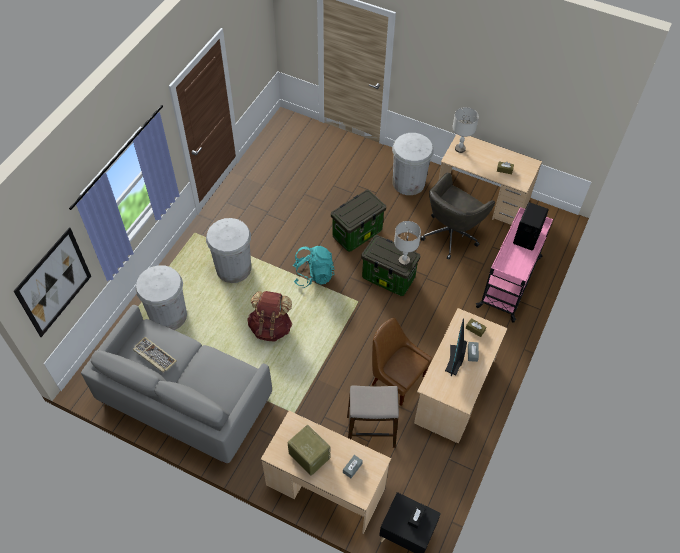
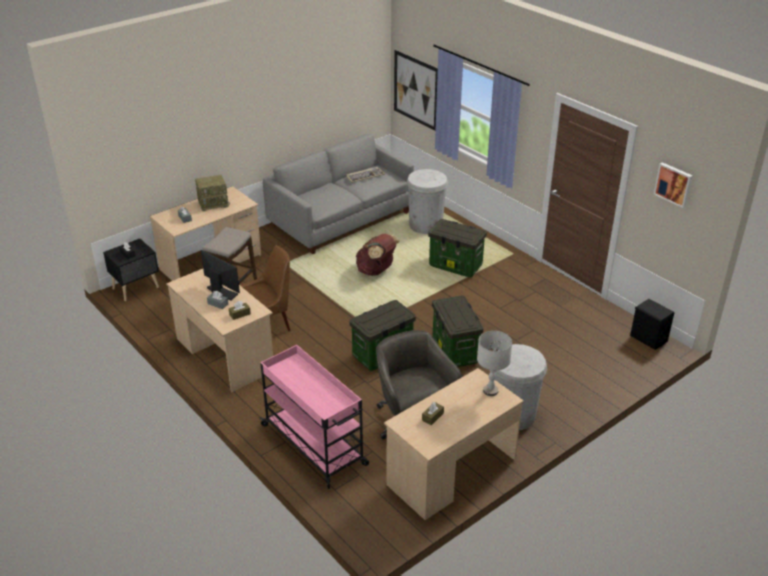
camera: 115 degrees right, 20 degrees down
white trash can [206,218,251,283] -> storage box [428,219,487,277]
turquoise backpack [293,246,334,288] -> none
grey table lamp [394,221,421,266] -> none
black speaker [513,202,549,251] -> black speaker moved to [630,299,674,350]
none -> picture [654,162,693,208]

